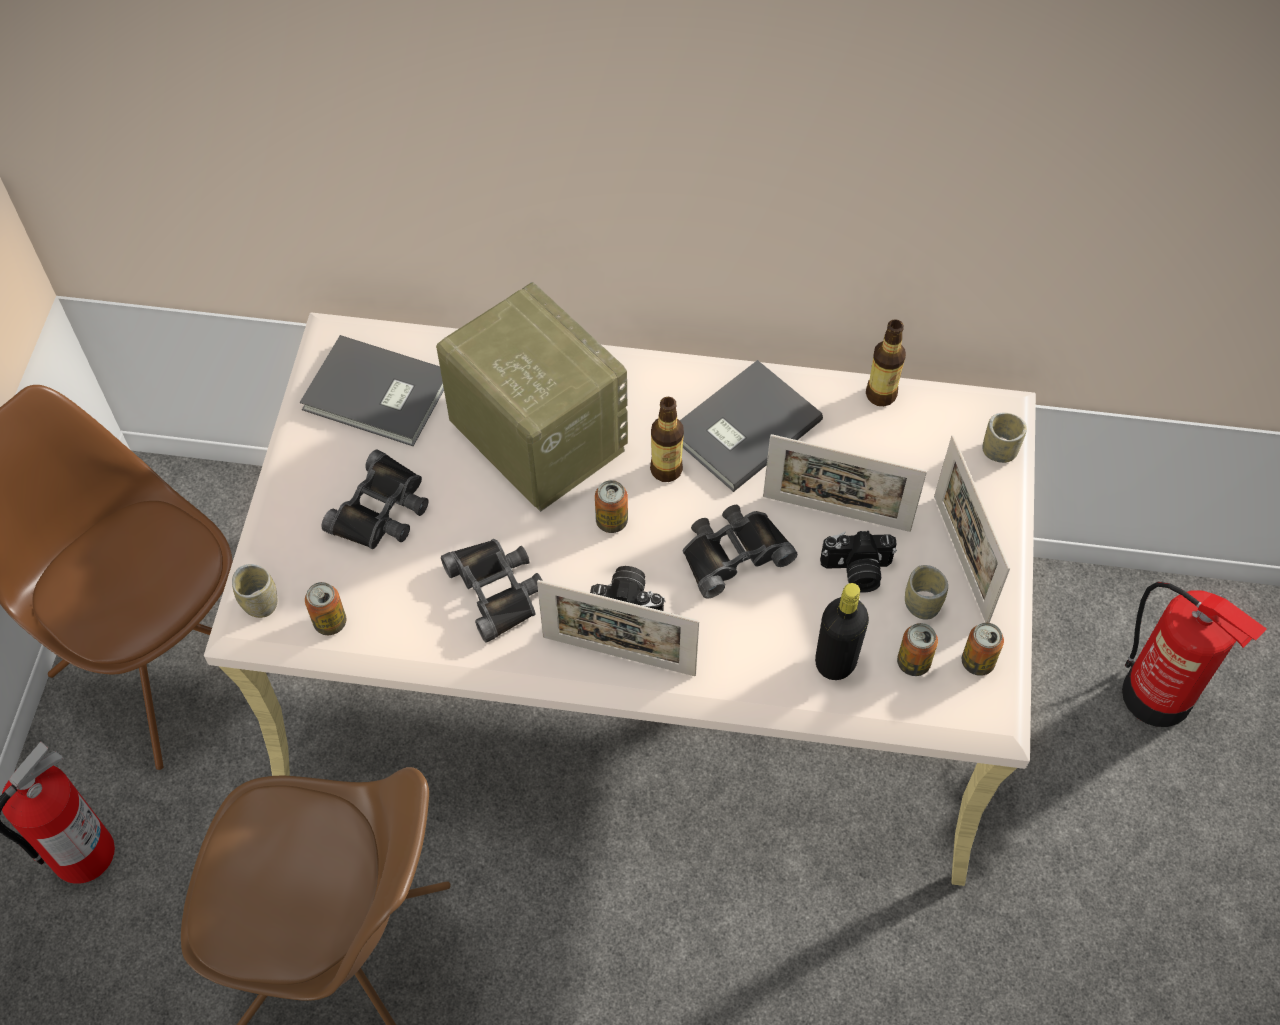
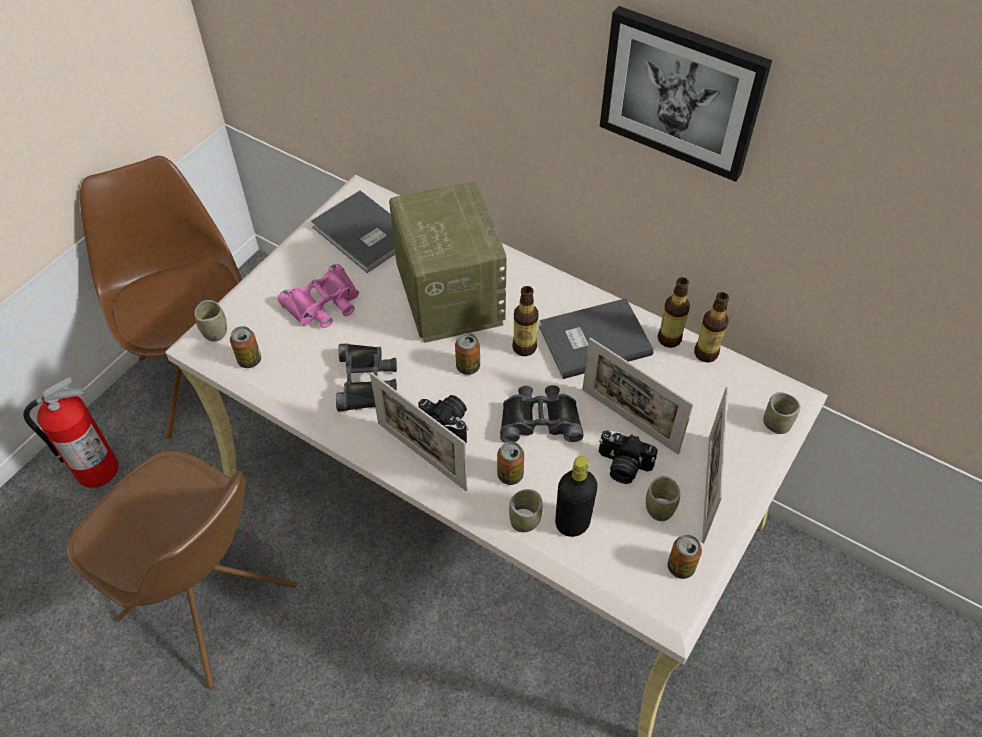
camera: 25 degrees right, 5 degrees down
black binoculars [321,449,428,549] -> pink binoculars [278,264,359,328]
can [897,623,938,676] -> can moved to [497,442,524,485]
fire extinguisher [1122,582,1267,727] -> none
none -> cup [509,489,542,532]
none -> picture [600,6,772,182]
none -> bottle [658,277,690,348]

